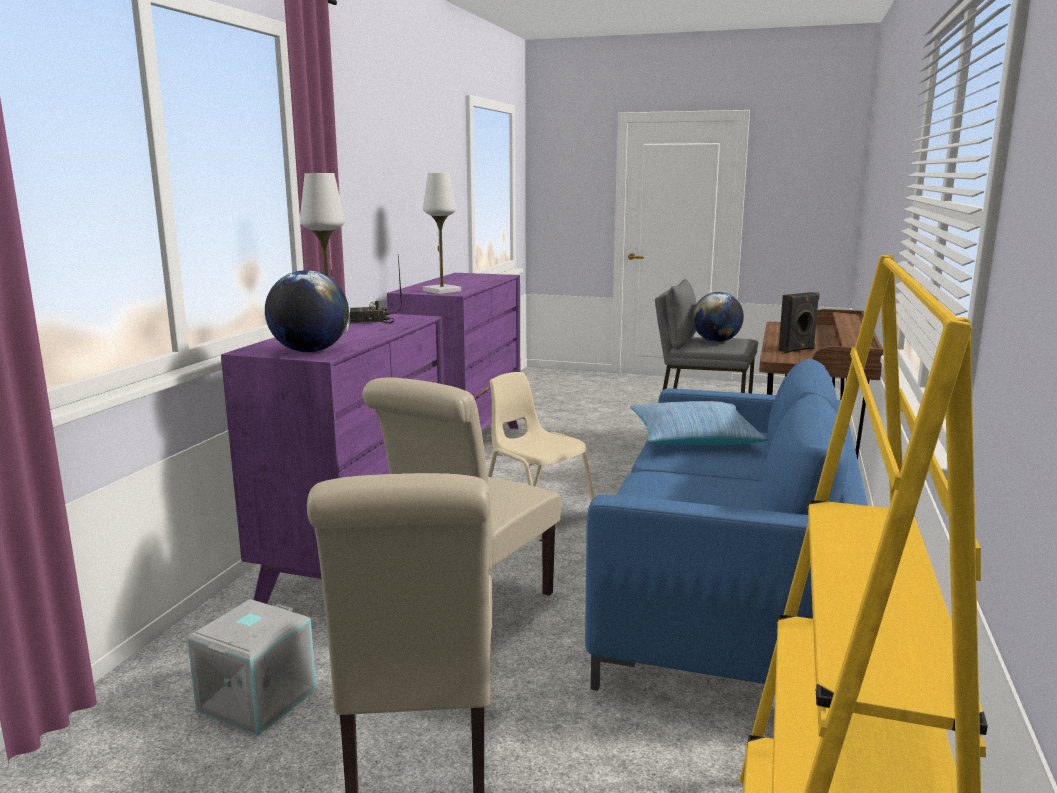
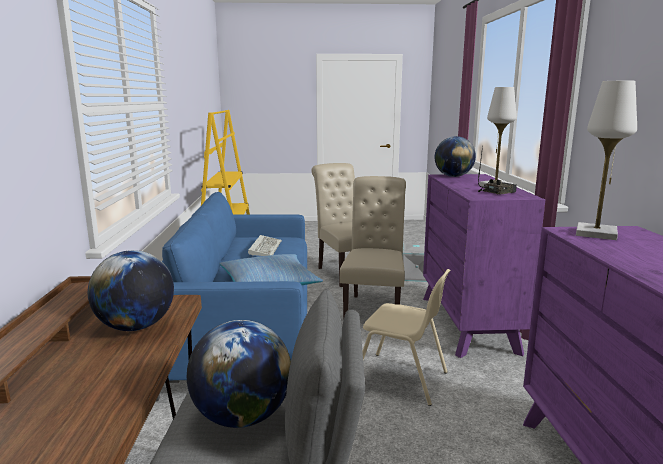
camera: 160 degrees right, 0 degrees up
black speaker [778,292,820,353] -> globe [88,250,174,331]
none -> keyboard [248,235,282,256]

